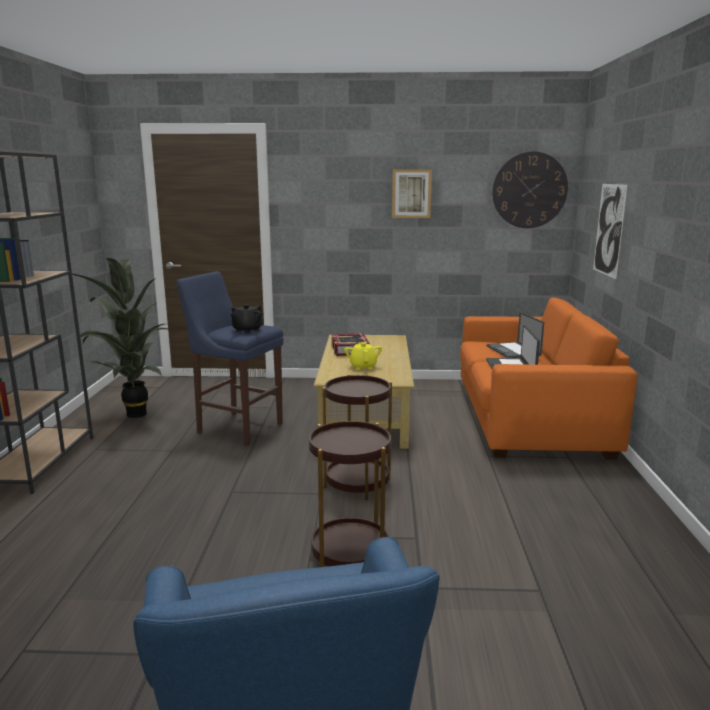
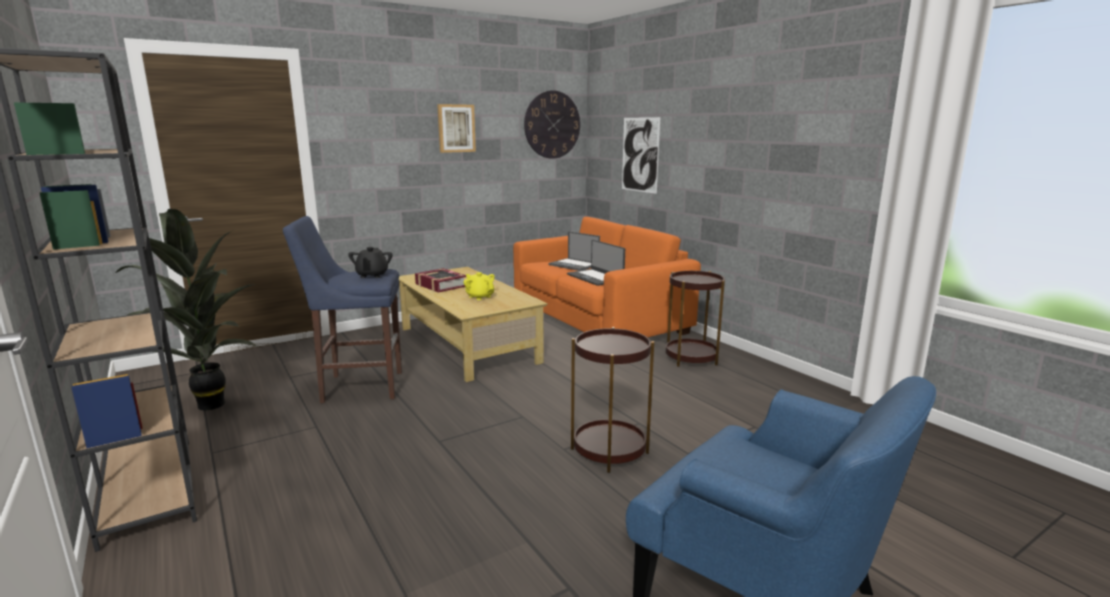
camera: 35 degrees left, 0 degrees up
brown side table [322,374,392,500] -> brown side table moved to [666,271,725,367]

